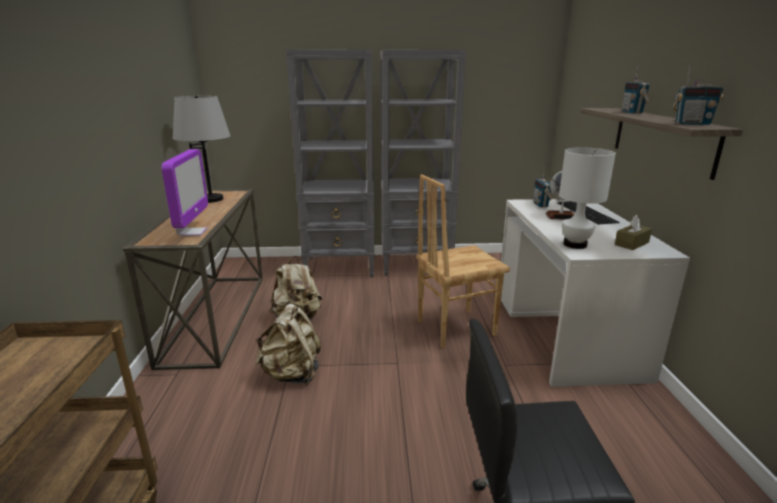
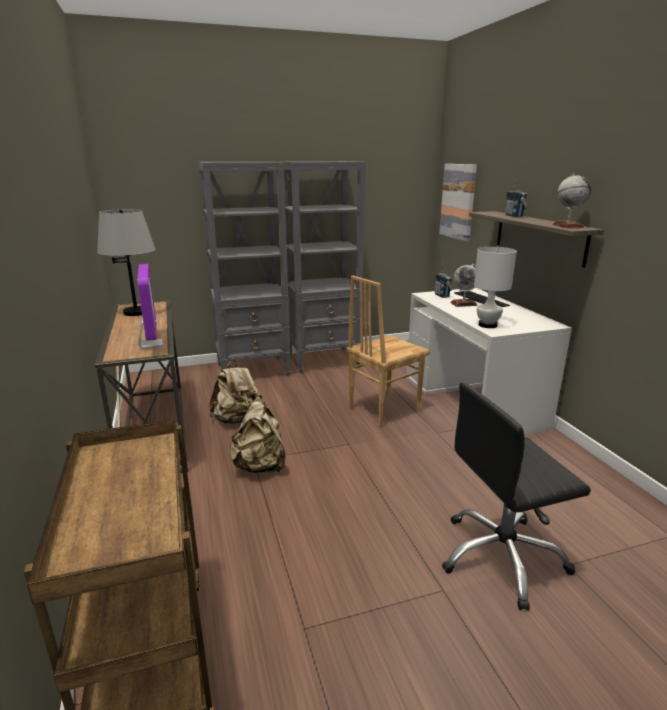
camera: 15 degrees left, 0 degrees up
brown tissue box [615,215,652,250] -> none
radio [673,65,723,125] -> globe [553,173,591,228]
none -> picture [439,164,477,241]

